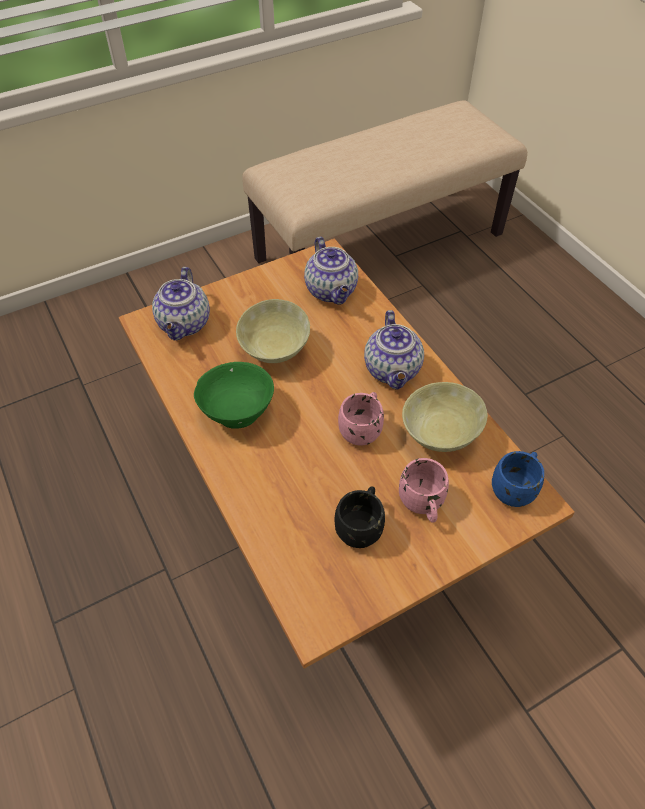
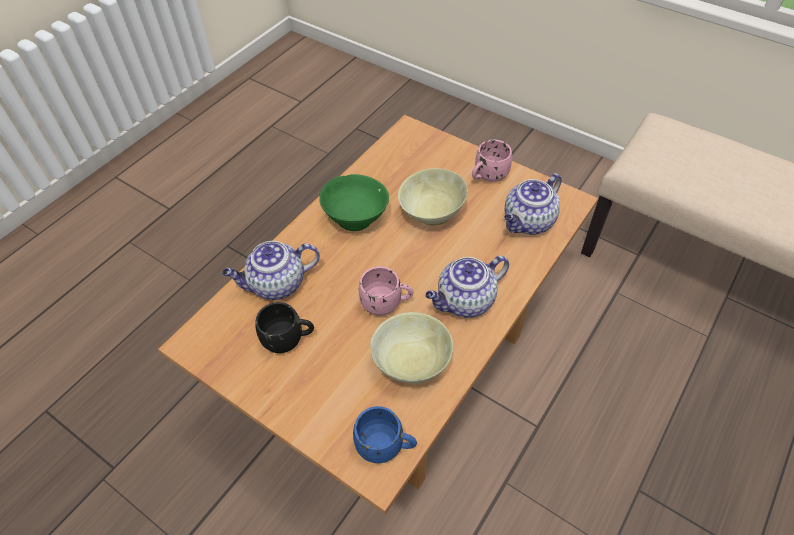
camera: 65 degrees right, 0 degrees up
teapot [152,267,210,340] -> teapot moved to [222,241,320,300]
pink mug [399,458,449,523] -> pink mug moved to [472,140,512,182]

